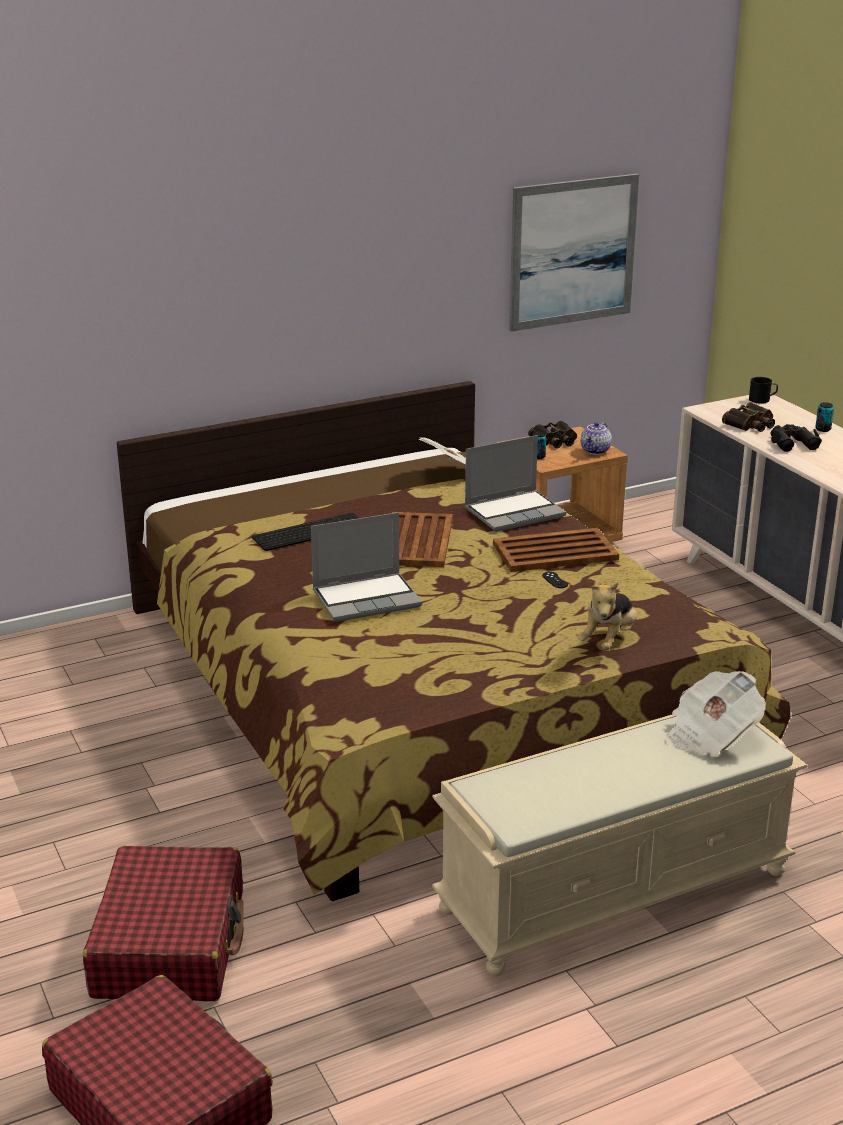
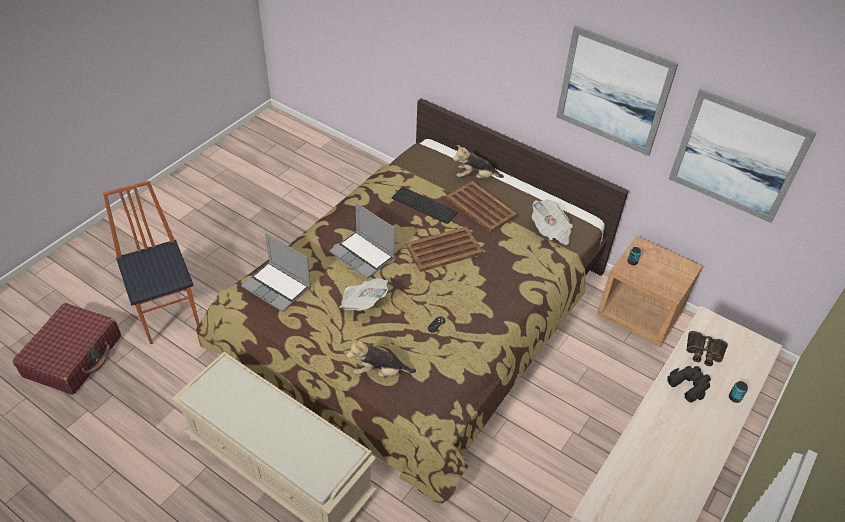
camera: 60 degrees right, 20 degrees up
red suitcase [83,846,244,1001] -> chair [103,181,200,344]
laptop [464,435,566,532] -> laptop moved to [241,233,311,312]
brown tray [493,528,619,572] -> brown tray moved to [446,181,517,232]
binoculars [528,421,577,448] -> none
teapot [581,421,612,455] -> none
newspaper [664,671,766,757] -> newspaper moved to [339,278,388,311]
black mug [749,377,778,404] -> none
none -> plush toy [453,145,504,178]
none -> picture [556,26,678,156]

